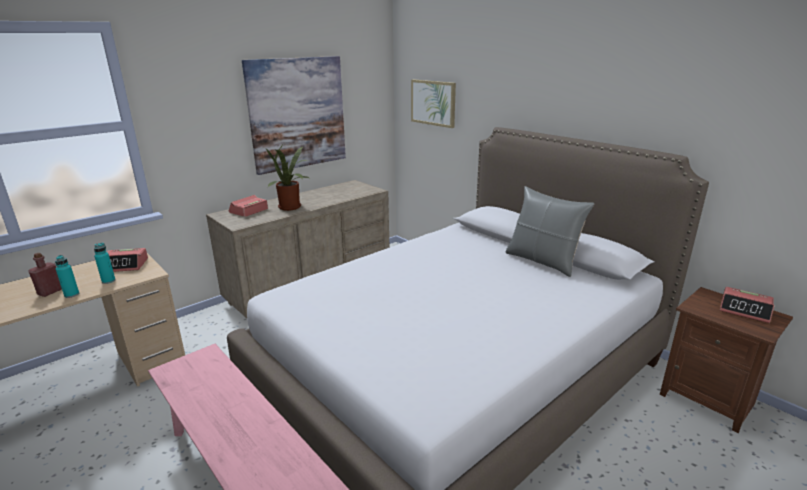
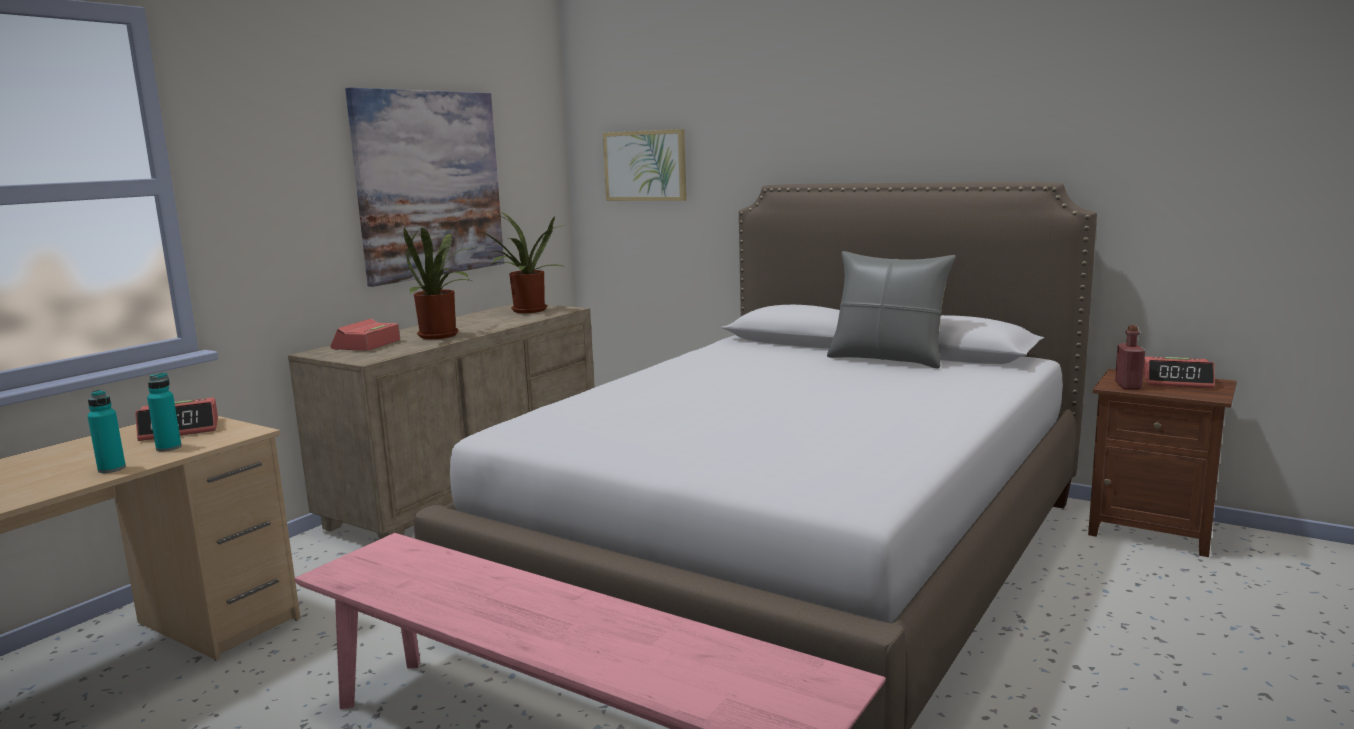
camera: 15 degrees left, 10 degrees down
red bottle [28,253,62,297] -> red bottle moved to [1115,325,1145,390]
none -> potted plant [481,212,566,313]

